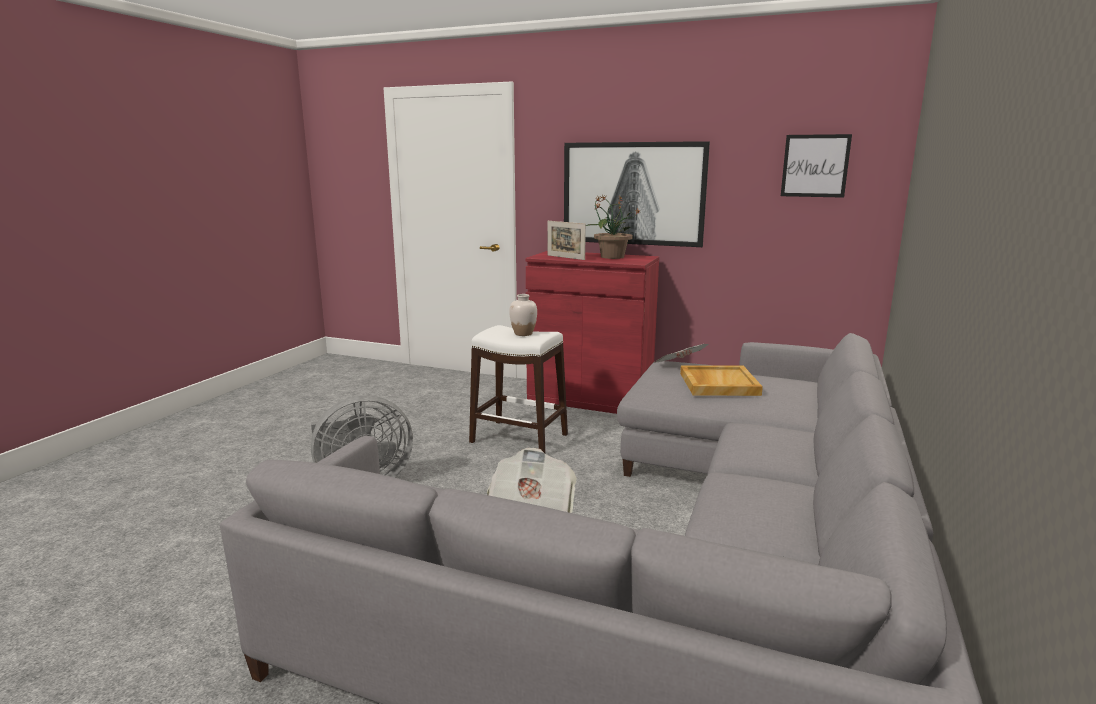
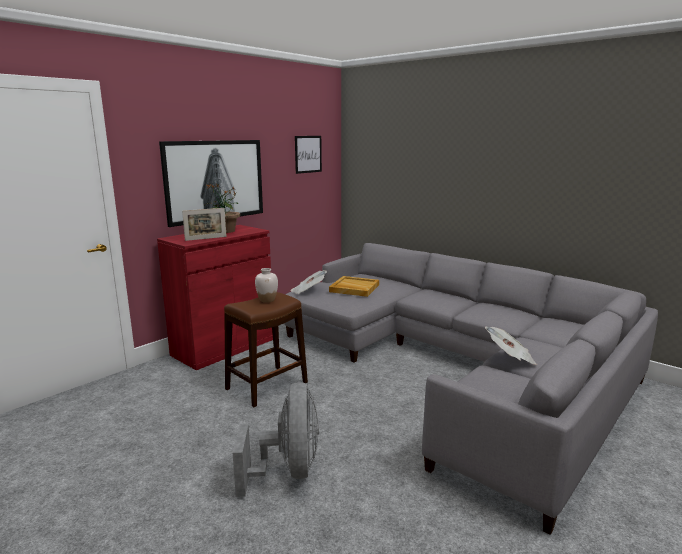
camera: 70 degrees left, 0 degrees up
white stool [469,325,568,453] -> brown stool [224,292,308,407]

